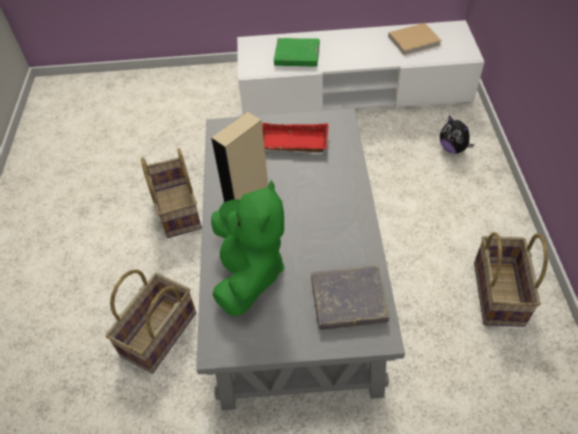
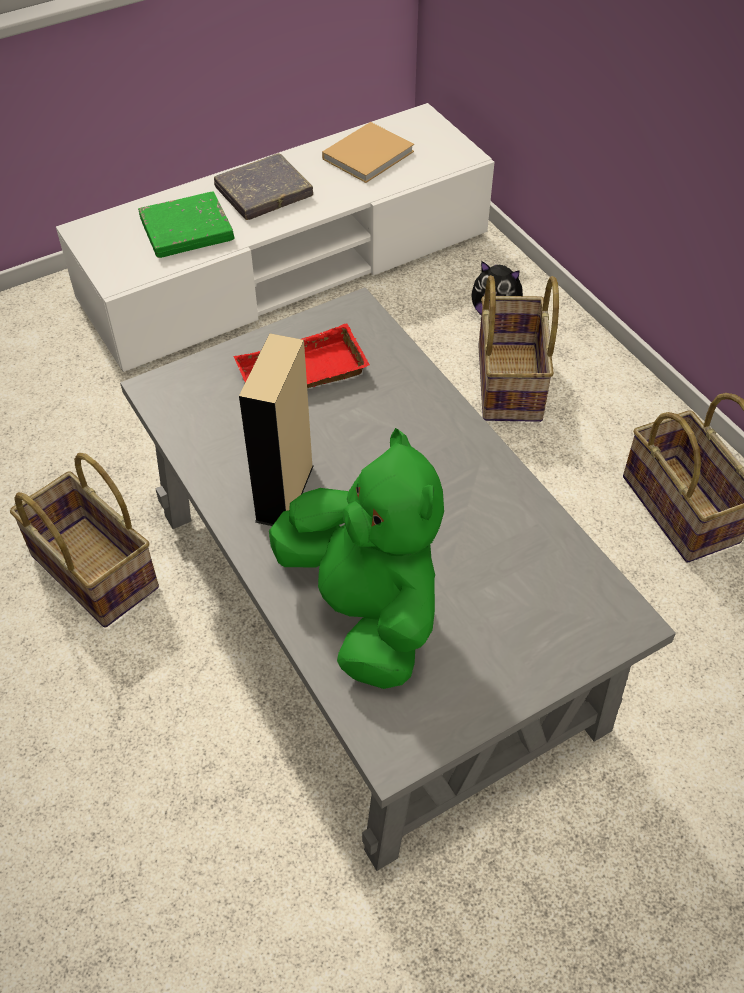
camera: 30 degrees left, 0 degrees up
basket [106,269,196,374] -> basket moved to [478,275,559,422]
grey book [311,265,390,330] -> grey book moved to [214,153,313,220]

